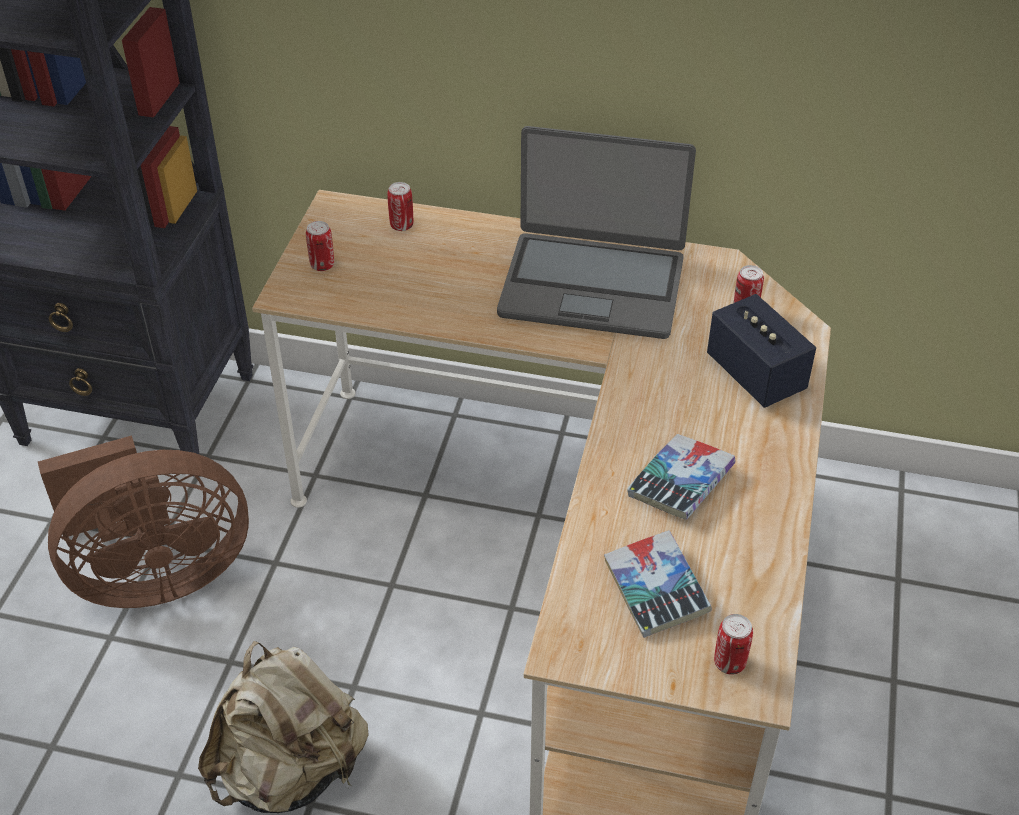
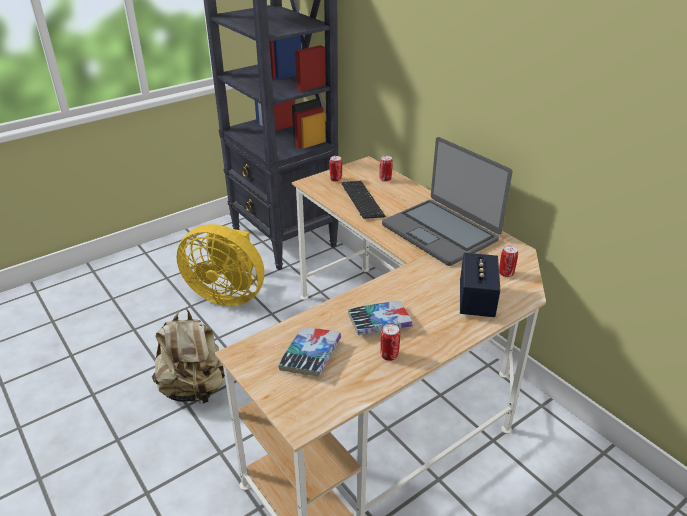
camera: 40 degrees right, 10 degrees down
brown fan [38,435,249,608] -> yellow fan [177,224,264,306]
can [714,614,753,675] -> can moved to [380,324,400,361]
none -> keyboard [341,181,385,219]

